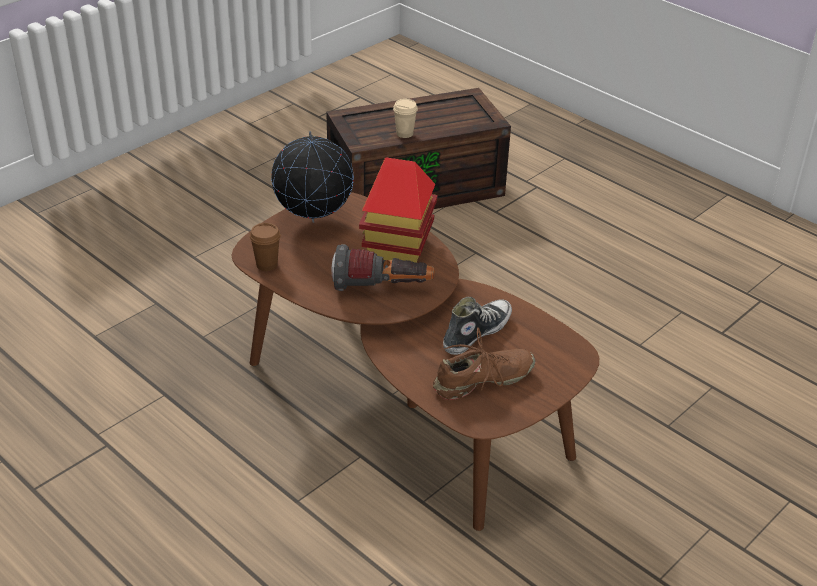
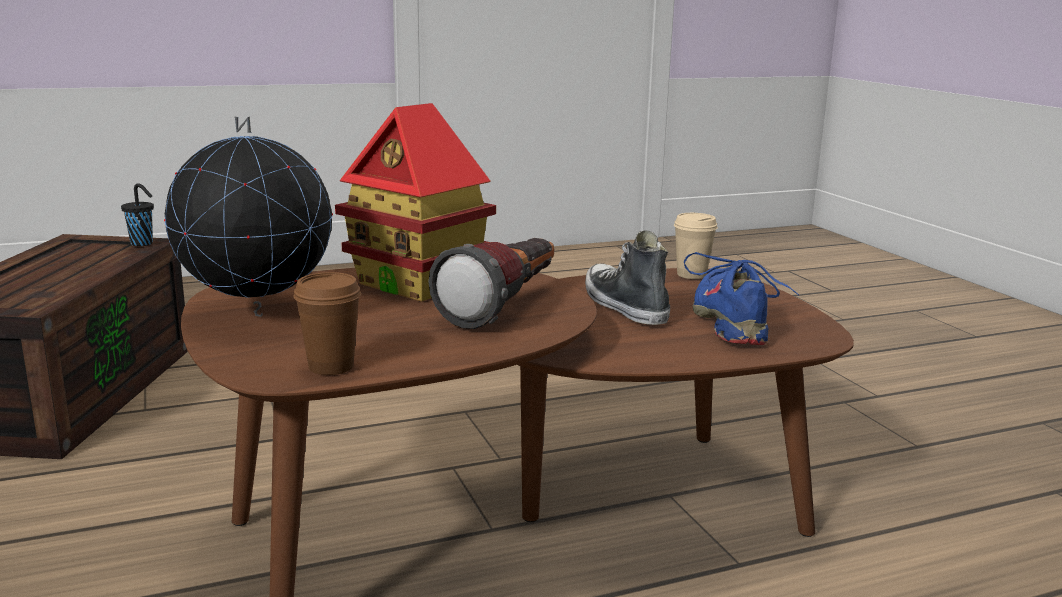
camera: 65 degrees left, 20 degrees down
beige cup [393,99,418,138] -> beige cup moved to [674,213,718,279]
brown shoe [433,327,535,400] -> blue shoe [684,252,799,345]
none -> black cup [121,183,154,246]

